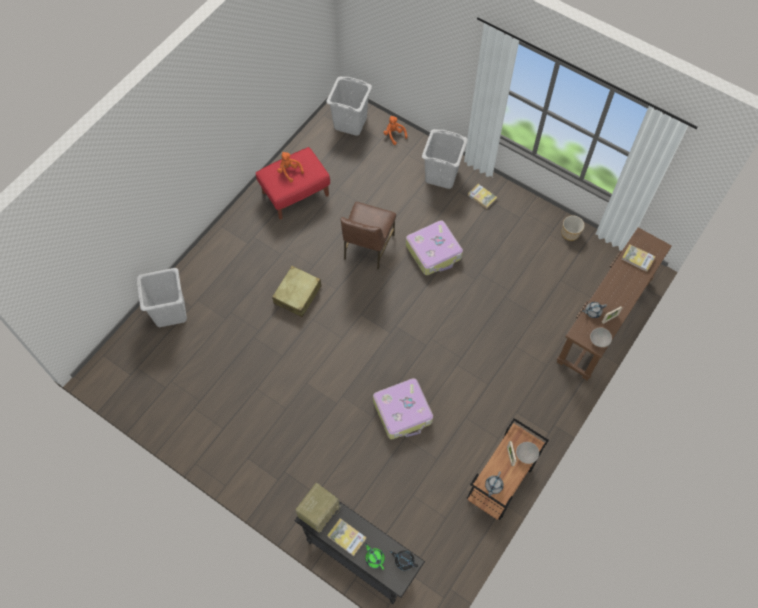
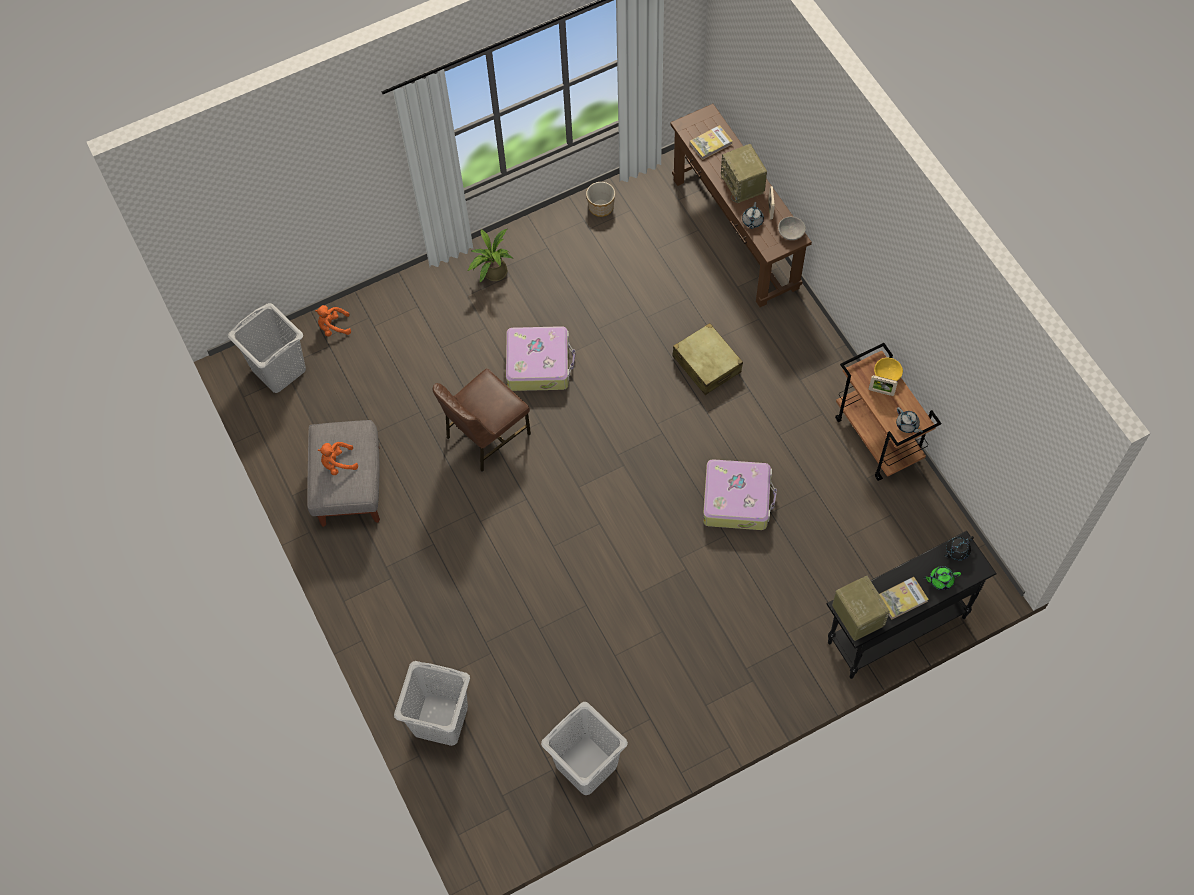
camera: 60 degrees left, 0 degrees up
red ottoman [256,147,330,219] -> grey ottoman [307,420,380,527]
beige suitcase [272,266,321,317] -> beige suitcase moved to [672,323,743,395]
brown chair [341,202,396,270] -> brown chair turned 90 degrees clockwise [433,368,531,472]
grey laundry basket [422,129,468,189] -> grey laundry basket moved to [541,702,628,795]
book [468,184,497,209] -> potted plant [467,229,512,283]
grey bowl [516,442,539,464] -> yellow bowl [874,358,903,381]
none -> radio [721,144,767,203]

